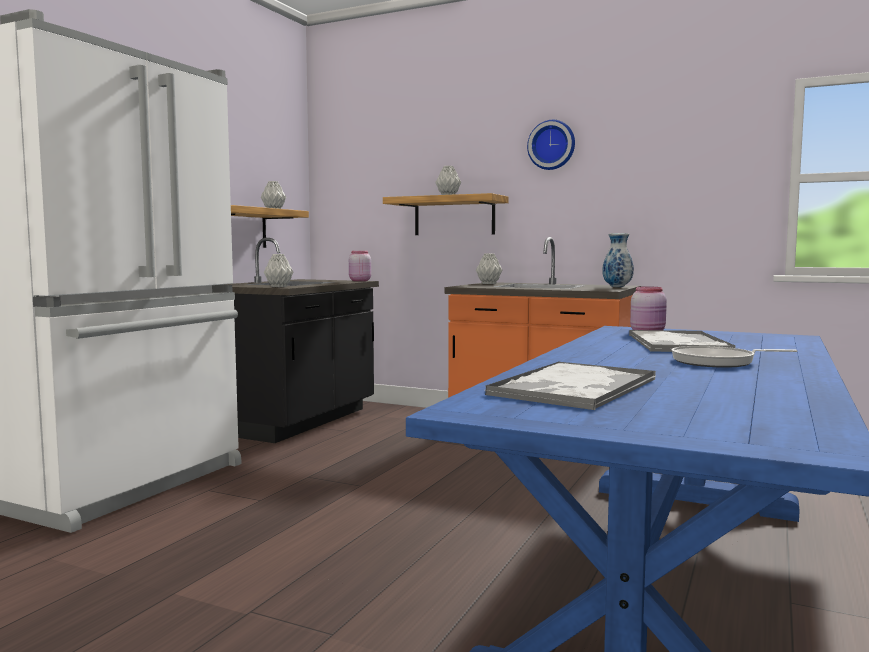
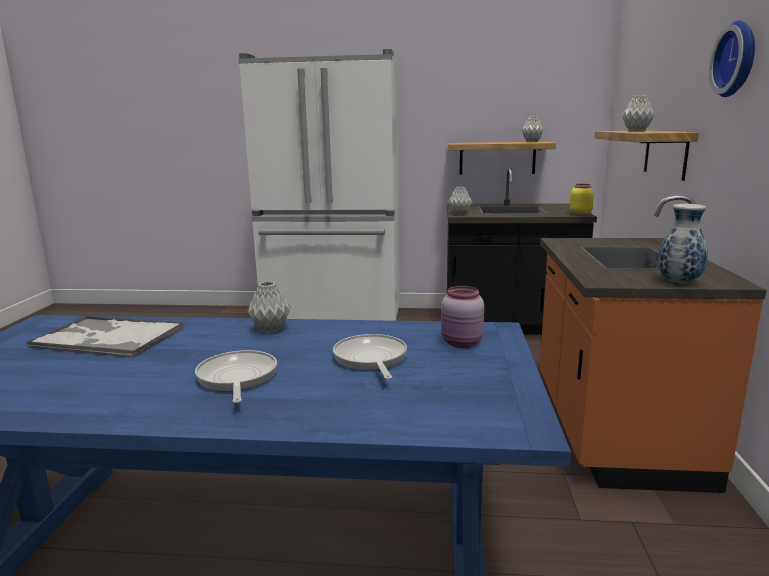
camera: 70 degrees right, 10 degrees up
pink jar [349,251,371,281] -> yellow jar [569,184,594,216]
grey vase [476,253,502,284] -> grey vase moved to [247,282,290,333]
tray [629,330,735,352] -> frying pan [333,334,407,380]

